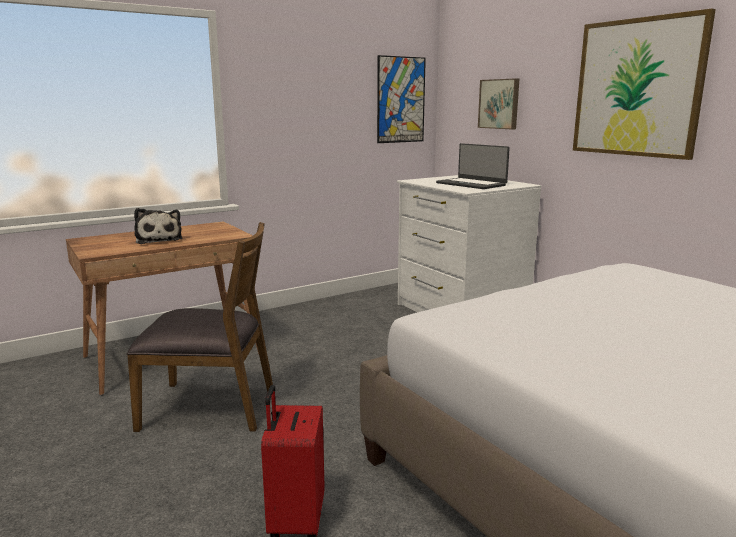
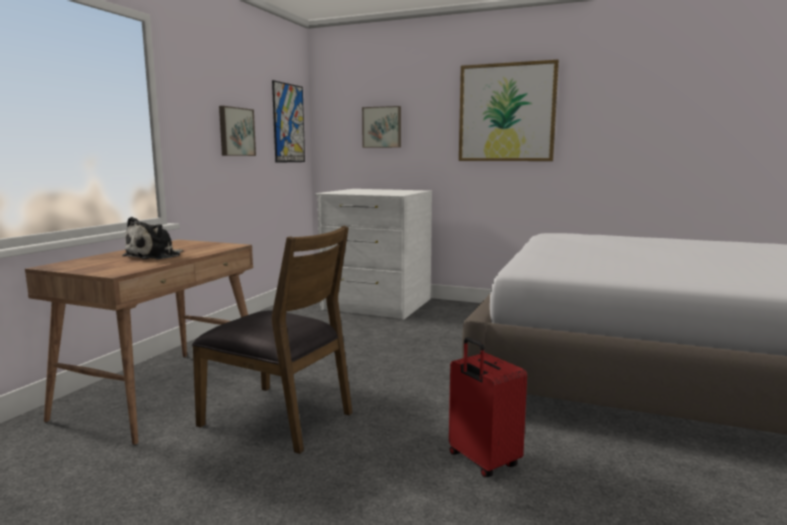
camera: 35 degrees left, 5 degrees down
brown chair [127,222,273,432] -> brown chair turned 60 degrees clockwise [192,226,353,454]
plush toy [134,208,182,244] -> plush toy turned 90 degrees clockwise [122,217,183,260]
laptop [436,143,510,189] -> none
none -> picture [219,106,256,156]

